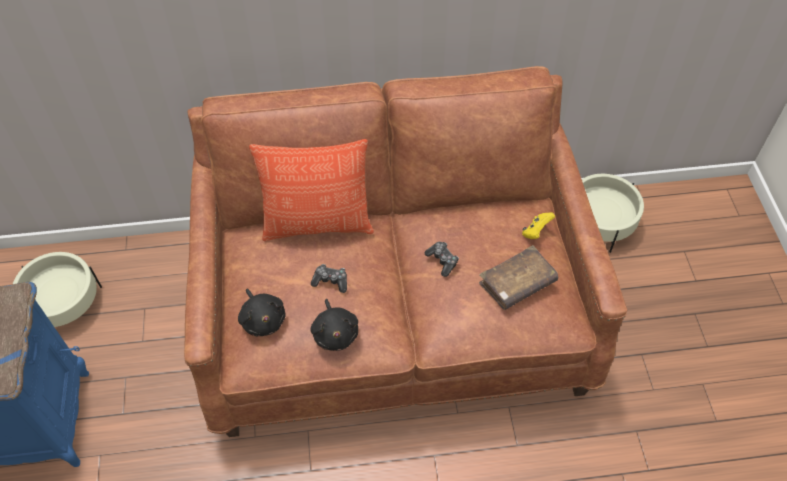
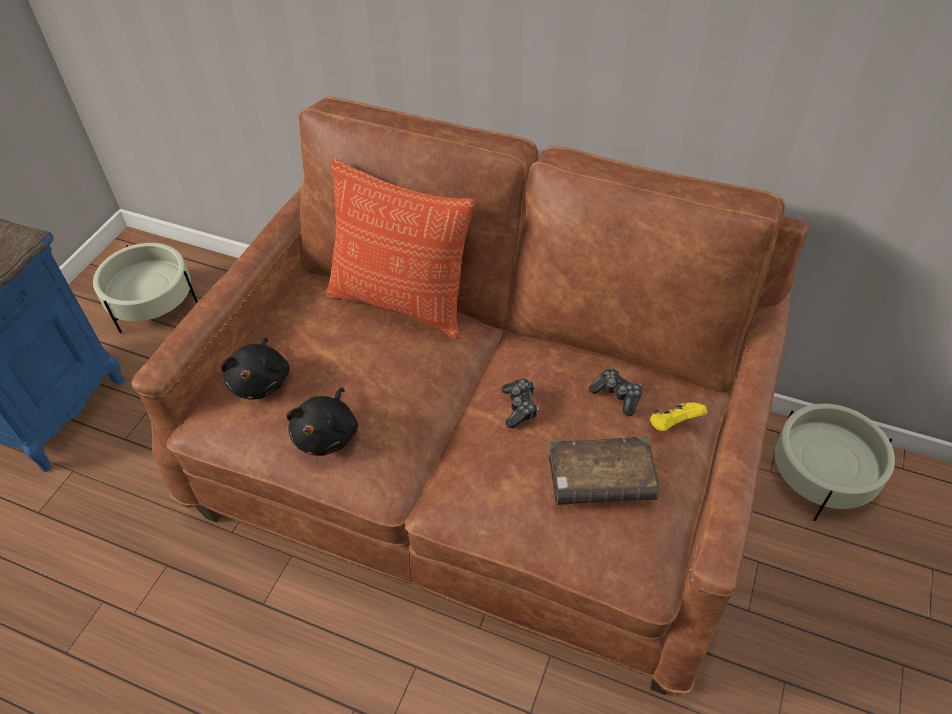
camera: 30 degrees right, 5 degrees down
game controller [311,264,347,293] -> game controller moved to [589,369,642,416]

